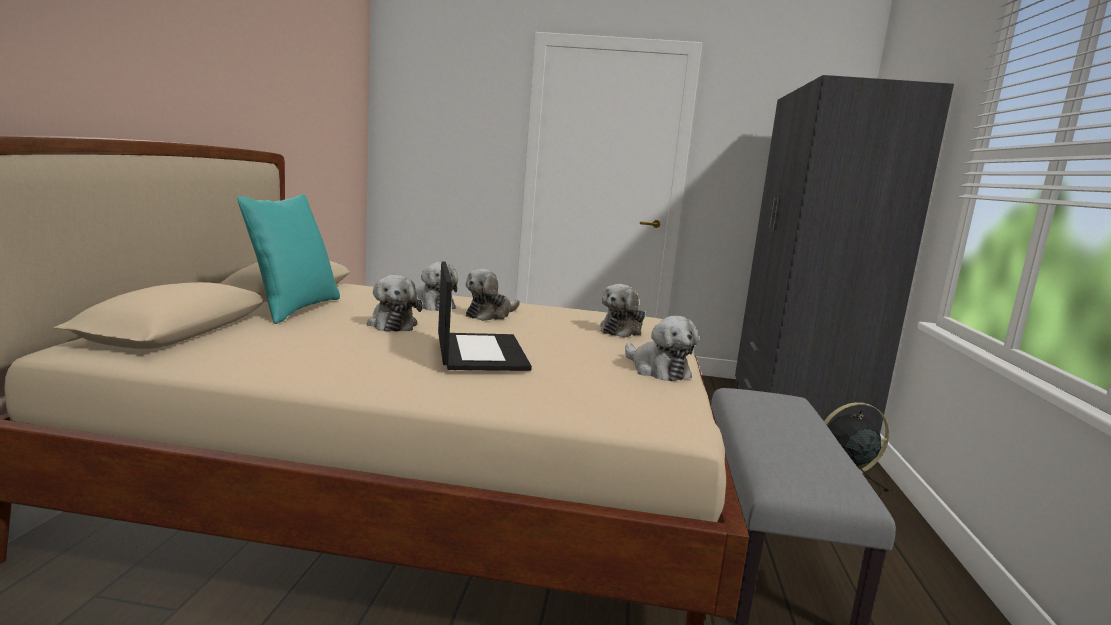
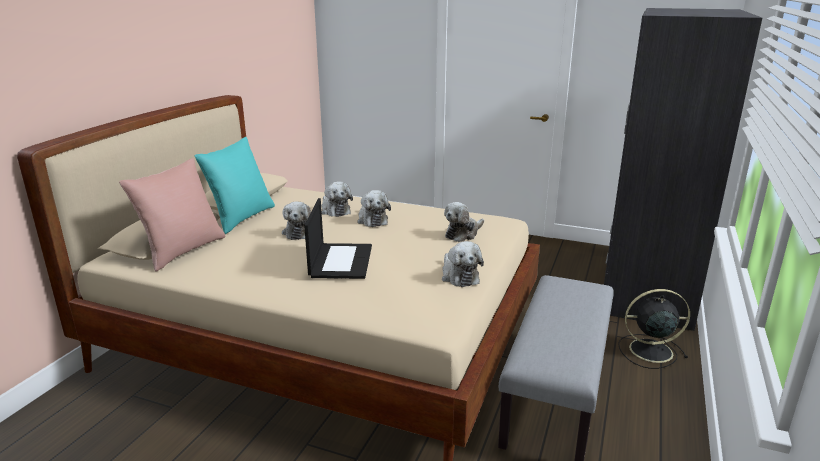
camera: 15 degrees right, 10 degrees up
plush toy [466,269,520,321] -> plush toy turned 75 degrees counterclockwise [357,190,391,227]
none -> pink pillow [119,158,226,272]

